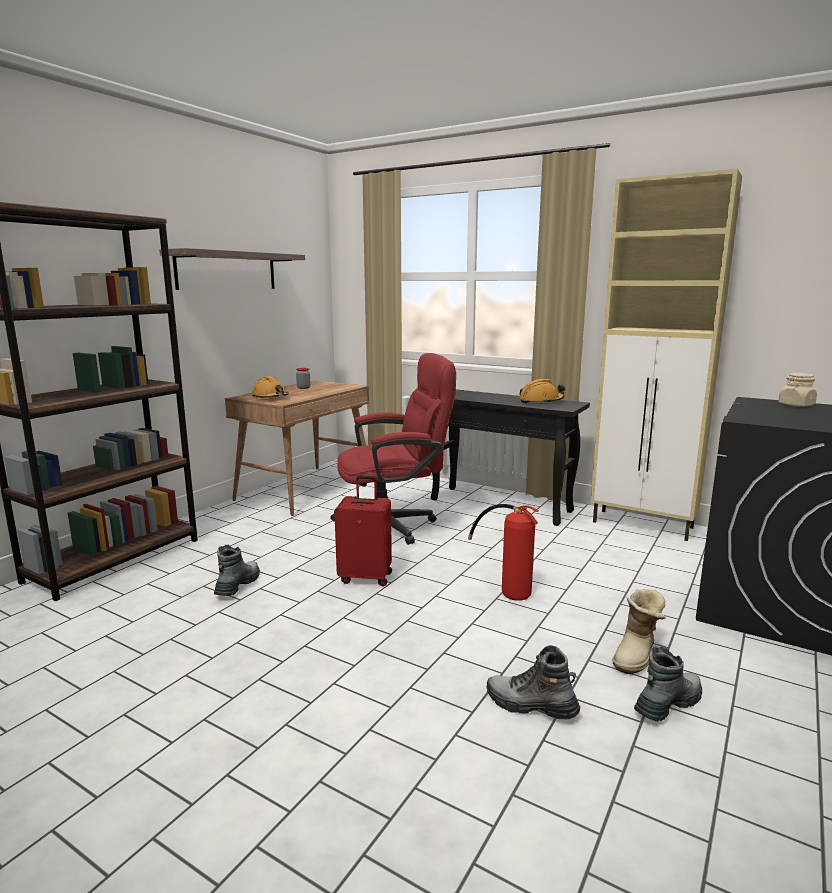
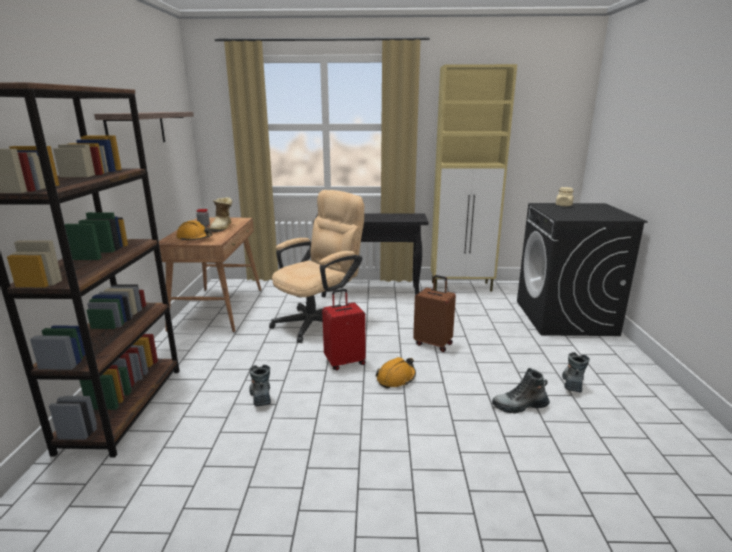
camera: 30 degrees left, 5 degrees up
red office chair [330,353,456,545] -> beige office chair [269,190,364,343]
fire extinguisher [468,504,539,601] -> brown suitcase [413,275,456,352]
orange hard hat [519,379,565,403] -> orange hard hat moved to [376,357,416,389]
boot [613,589,666,674] -> boot moved to [210,197,233,232]

